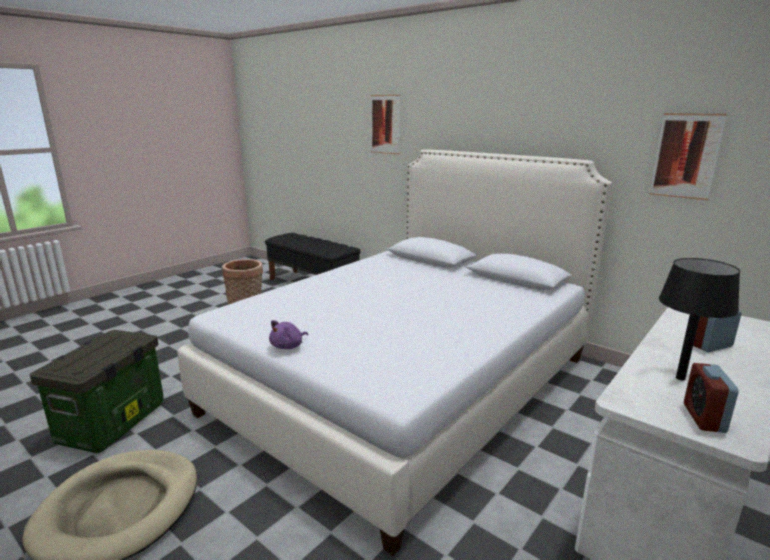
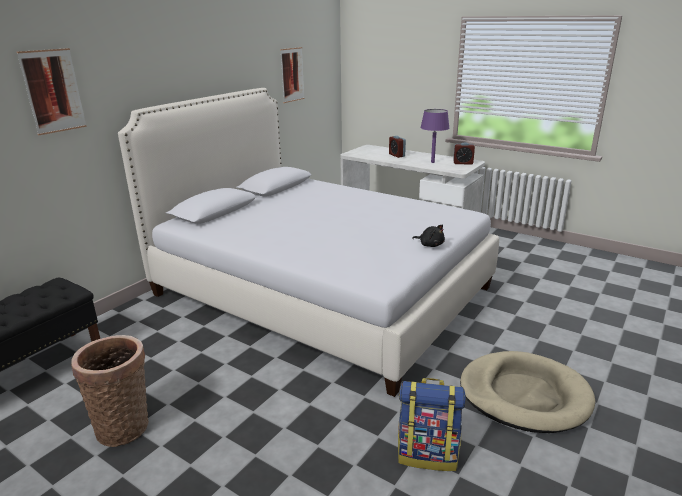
camera: 95 degrees left, 5 degrees up
storage box [30,330,164,453] -> backpack [398,378,466,471]
purple plush toy [269,320,308,349] -> black plush toy [412,225,445,247]
black table lamp [659,258,740,380] -> purple table lamp [420,109,449,163]

